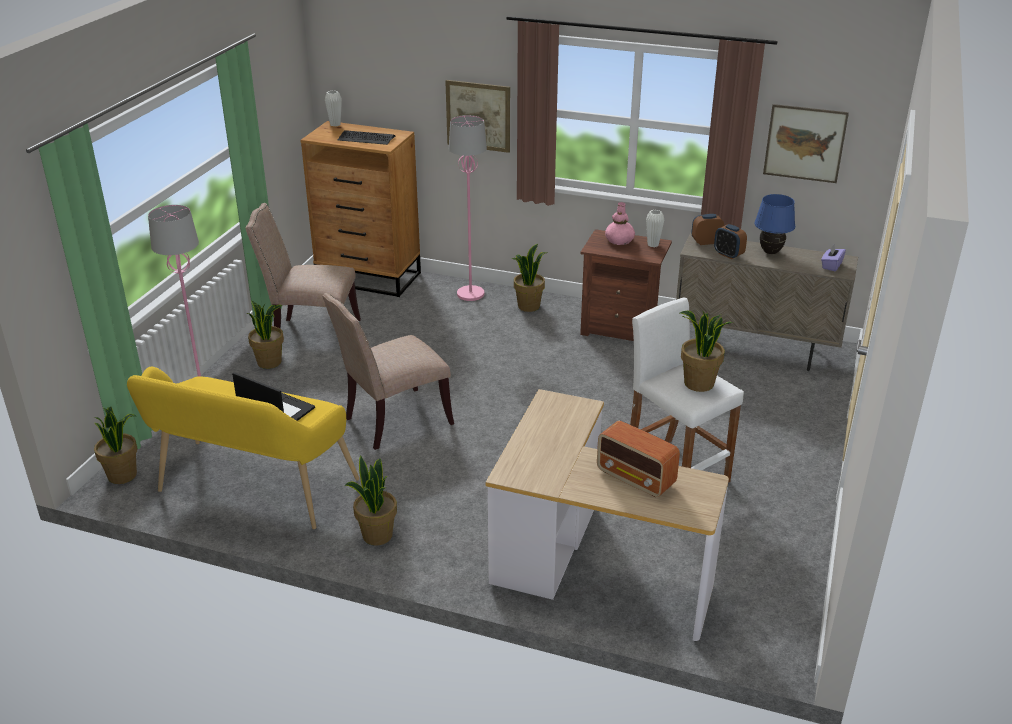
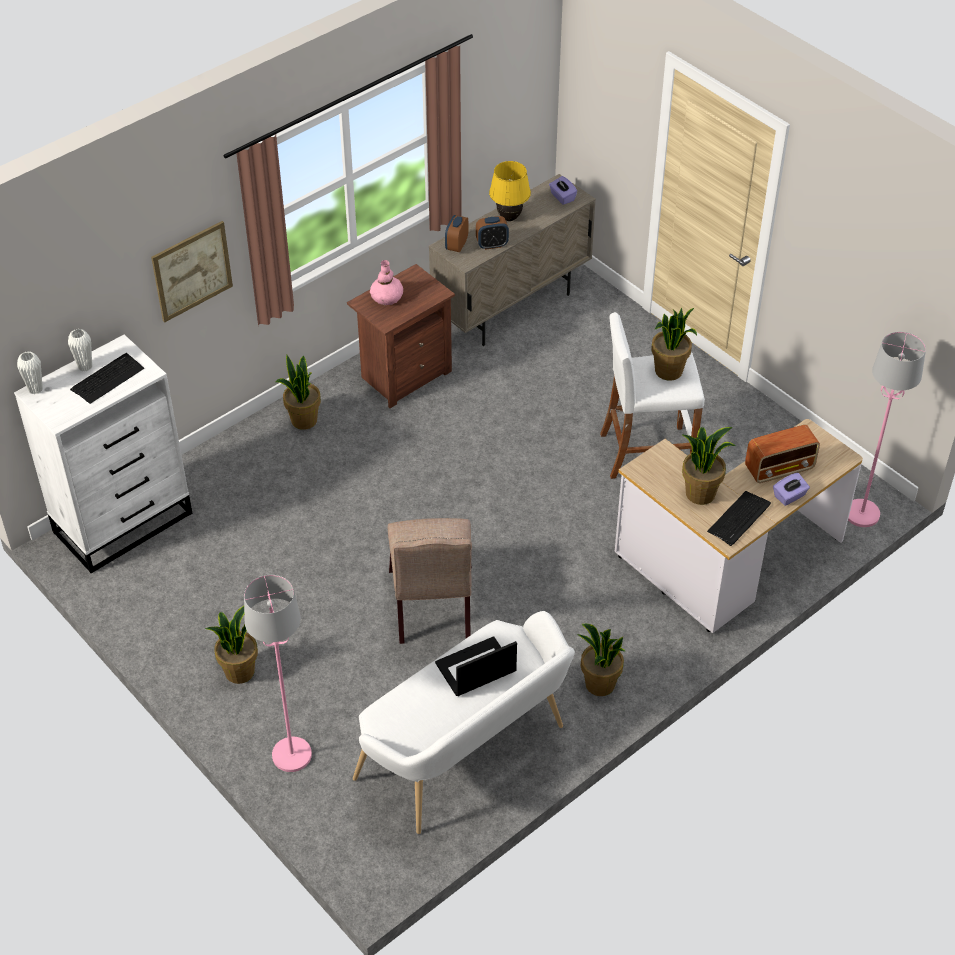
camera: 60 degrees left, 15 degrees up
potted plant [94,407,138,484] -> potted plant moved to [682,427,736,505]
yellow bench [127,367,359,529] -> white bench [353,611,575,834]
beige chair [246,203,361,328] -> none
brown dresser [300,121,421,297] -> white dresser [14,334,193,574]
pink floor lamp [449,115,487,301] -> pink floor lamp moved to [848,332,926,527]
white vase [646,210,664,247] -> white vase moved to [68,329,92,372]
blue table lamp [754,194,795,254] -> yellow table lamp [489,161,531,221]
picture [763,104,849,183] -> none
none -> keyboard [707,491,771,546]
none -> purple tissue box [773,473,810,506]

